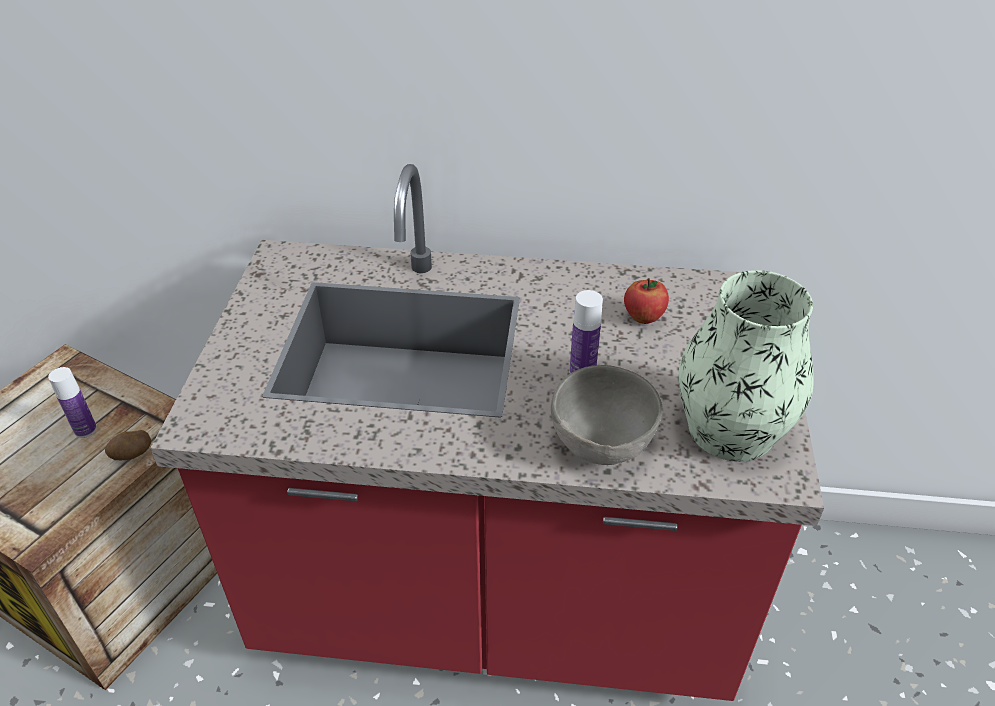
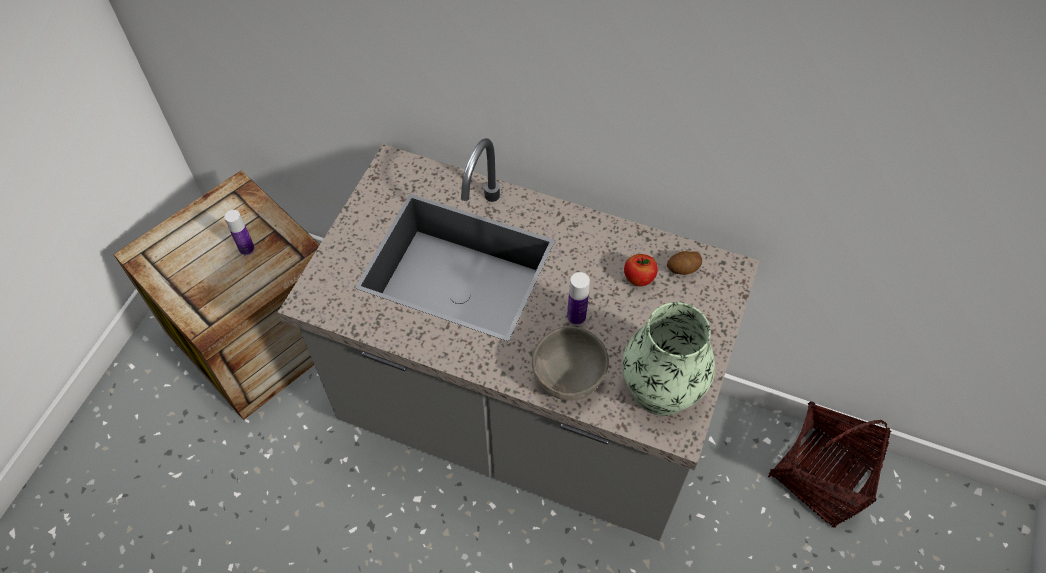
camera: 15 degrees right, 15 degrees up
potato [105,430,151,460] -> potato moved to [667,251,702,275]
red counter [150,164,824,701] -> grey counter [278,138,760,541]
none -> basket [768,401,892,528]

